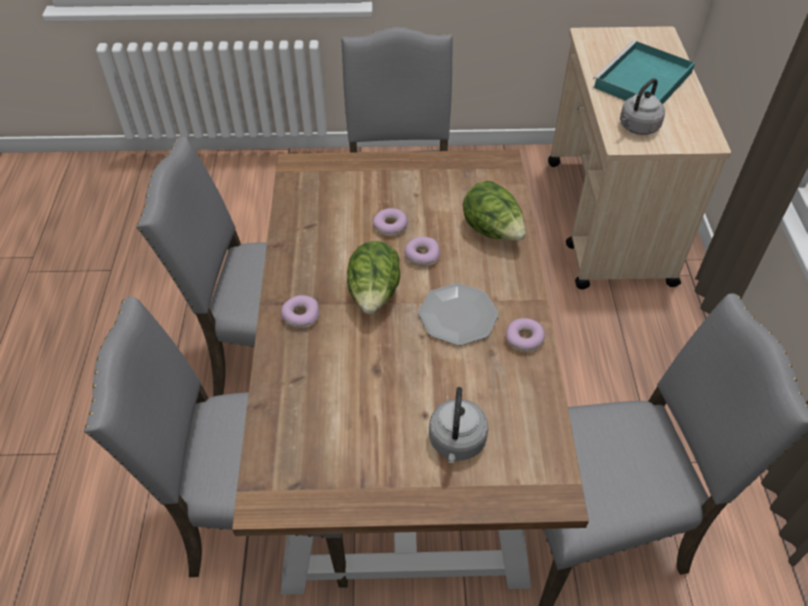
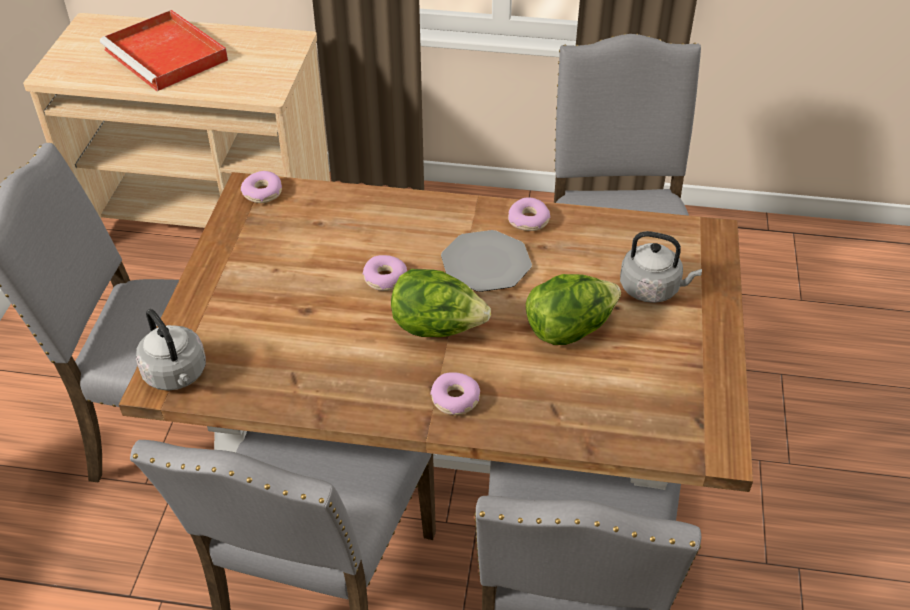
camera: 80 degrees left, 5 degrees down
donut [373,208,408,236] -> donut moved to [241,171,282,203]
lettuce [463,181,526,241] -> lettuce moved to [526,274,621,345]
turquoise tray [593,40,695,104] -> red tray [100,10,228,91]
grey kettle [620,78,665,135] -> grey kettle moved to [136,309,206,391]

